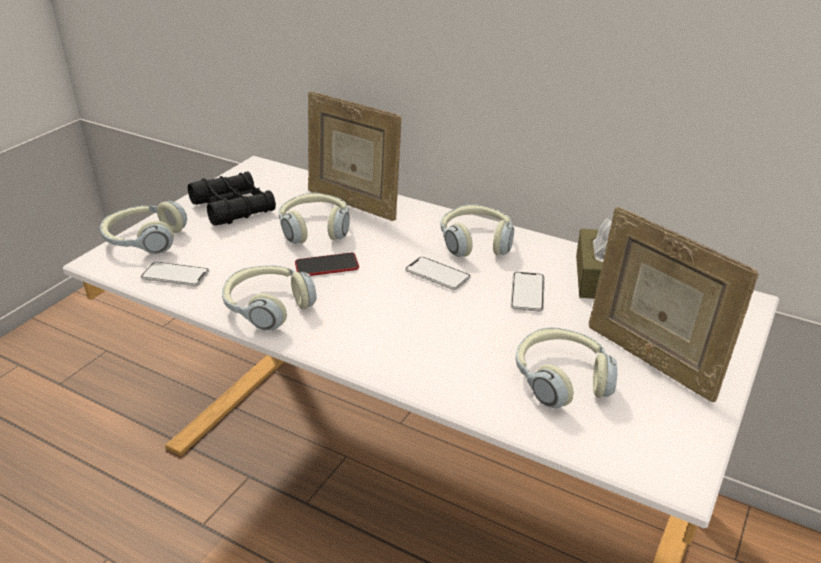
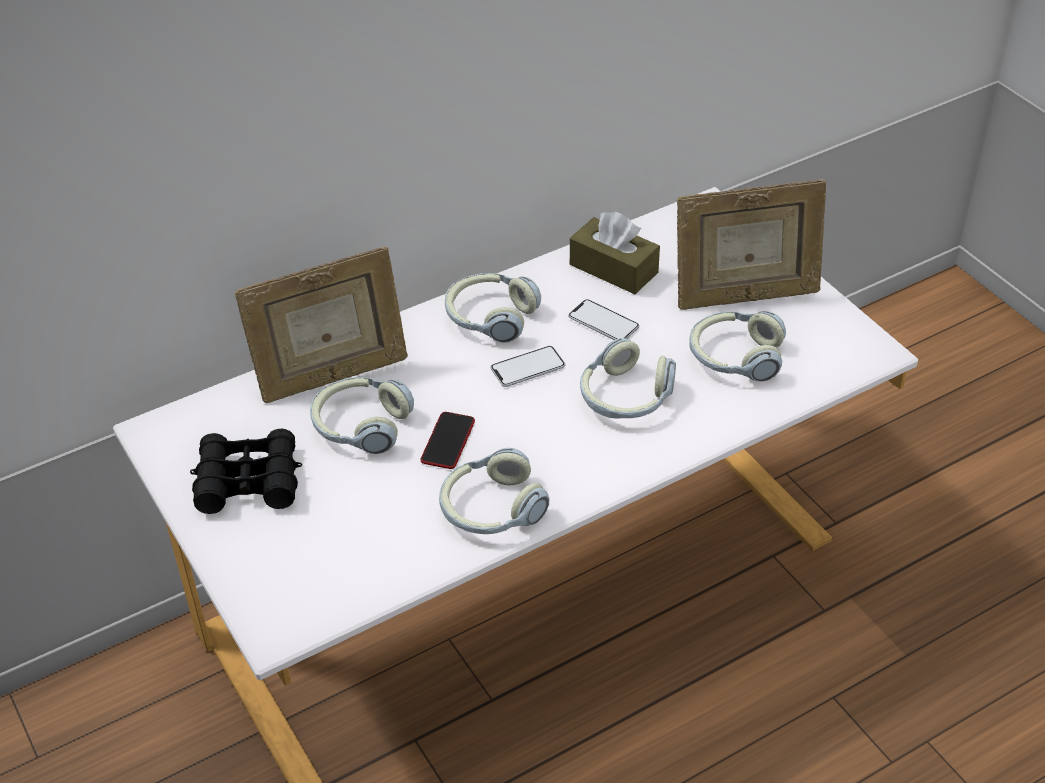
camera: 60 degrees left, 10 degrees up
headphones [100,201,187,254] -> headphones moved to [580,338,676,418]
phone [141,262,209,286] -> none

